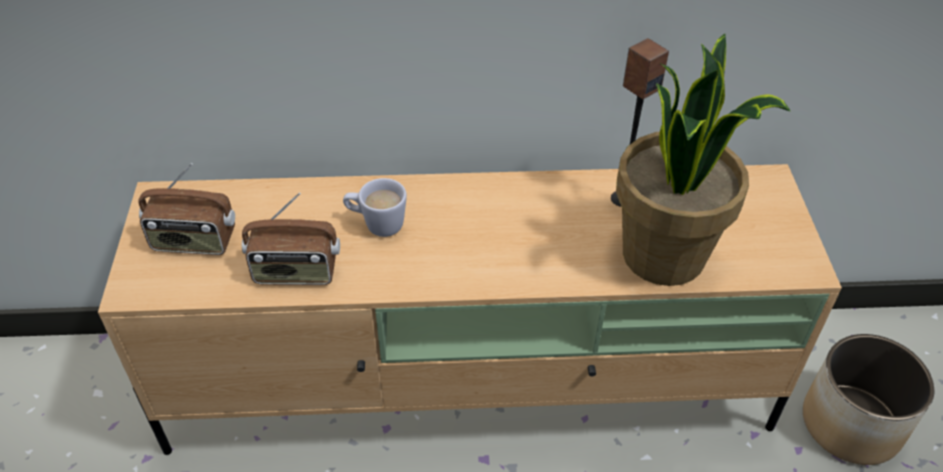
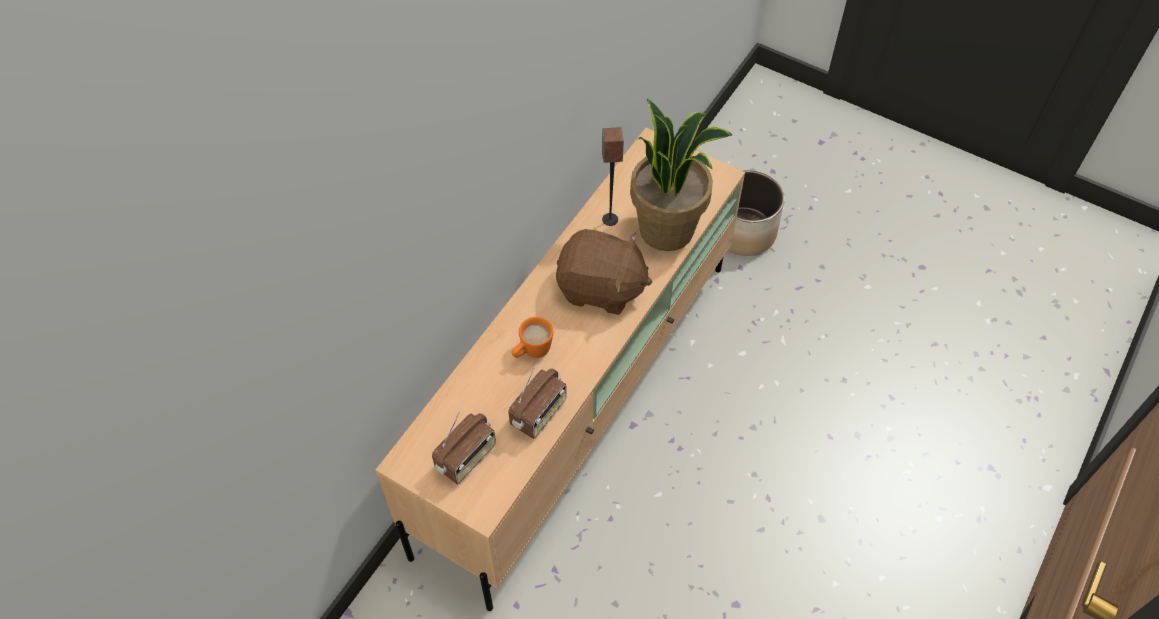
camera: 55 degrees left, 10 degrees up
white mug [343,178,407,237] -> orange mug [512,317,553,358]
none -> brown plush toy [556,229,652,315]

